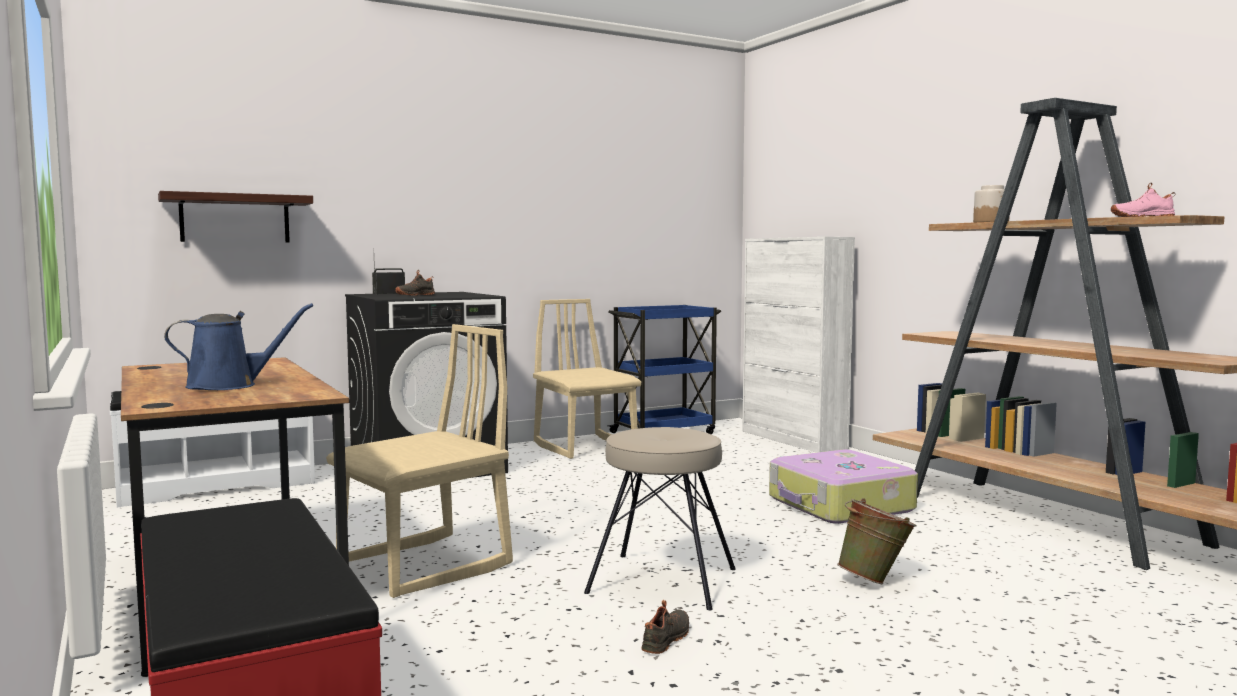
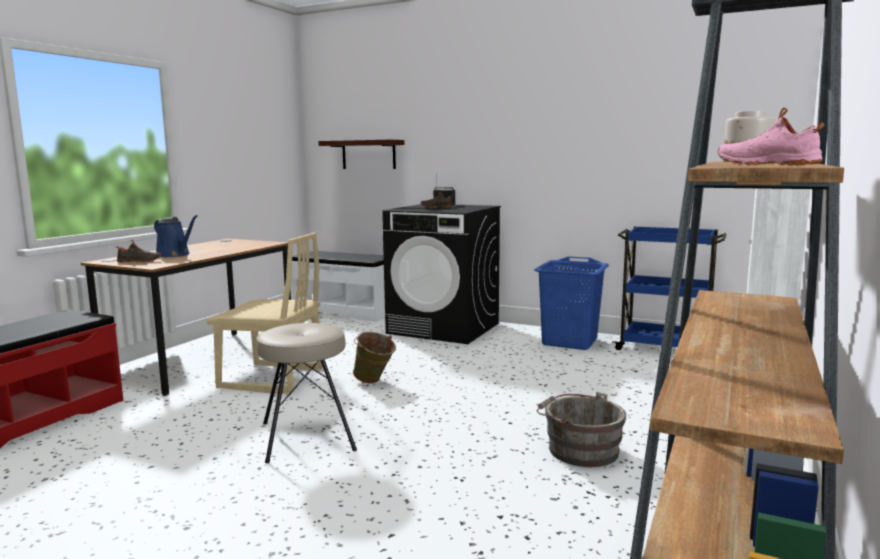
camera: 55 degrees right, 5 degrees up
beige chair [533,299,641,459] -> blue laundry basket [534,257,609,350]
black shoe [642,600,689,654] -> black shoe moved to [116,239,161,263]
suitcase [769,450,918,524] -> grey bucket [537,392,626,467]
green bucket [837,498,917,584] -> green bucket moved to [353,332,396,384]

